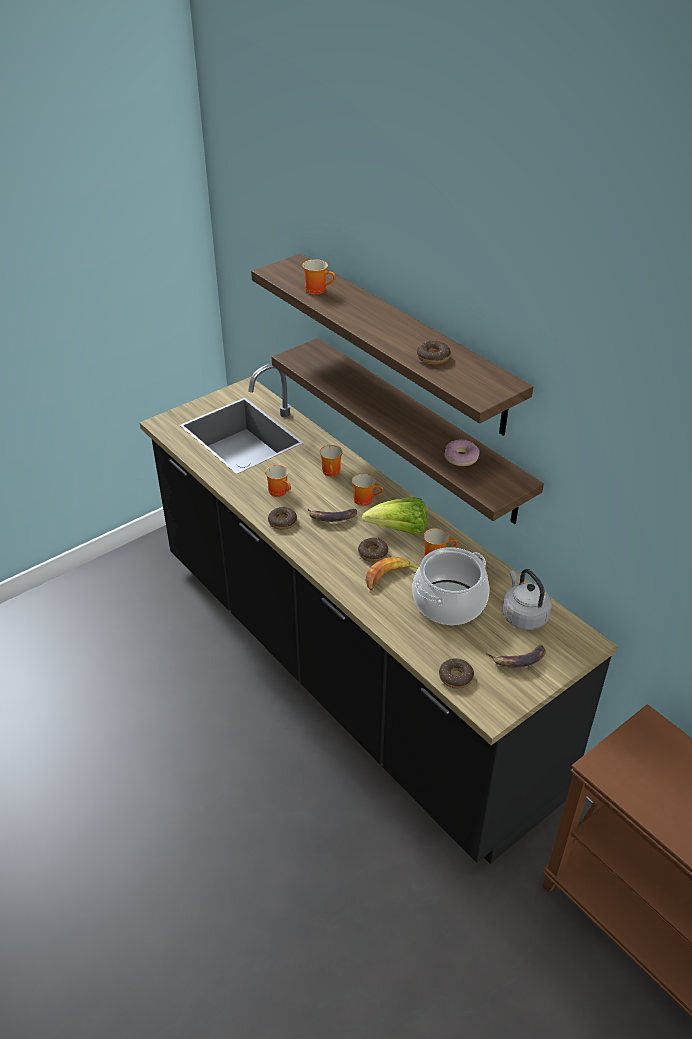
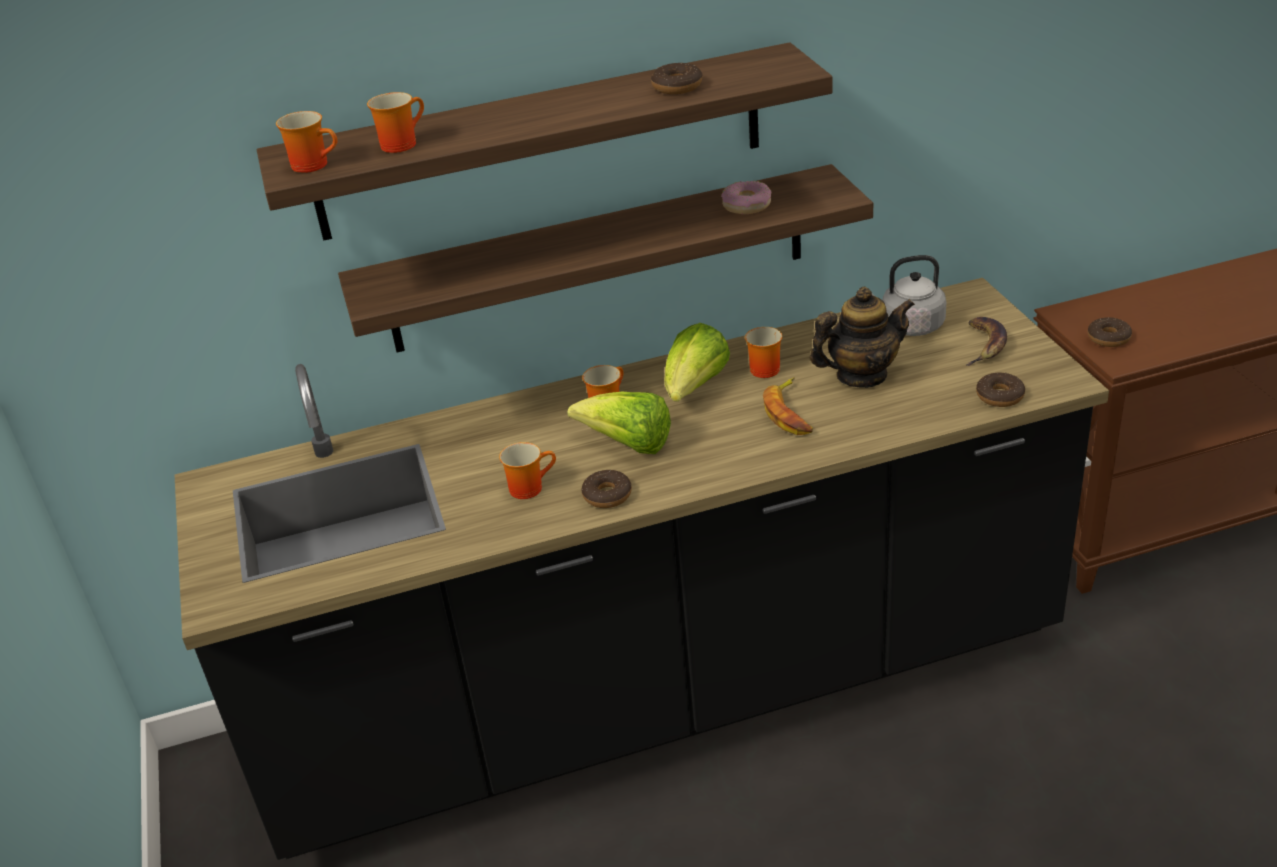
camera: 65 degrees left, 5 degrees down
banana [308,509,357,522] -> lettuce [567,391,671,454]
mug [320,445,343,477] -> mug moved to [276,111,337,173]
donut [358,538,388,562] -> donut moved to [1088,317,1132,347]
cooking pot [412,547,489,625] -> teapot [810,286,915,388]

